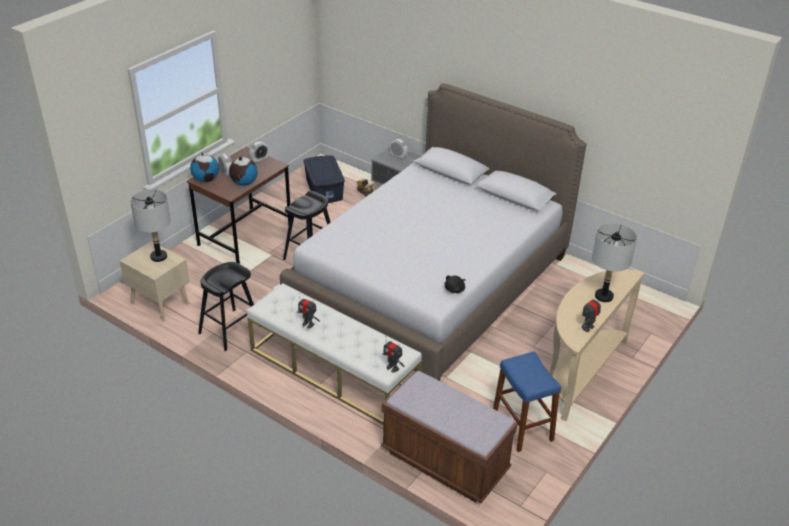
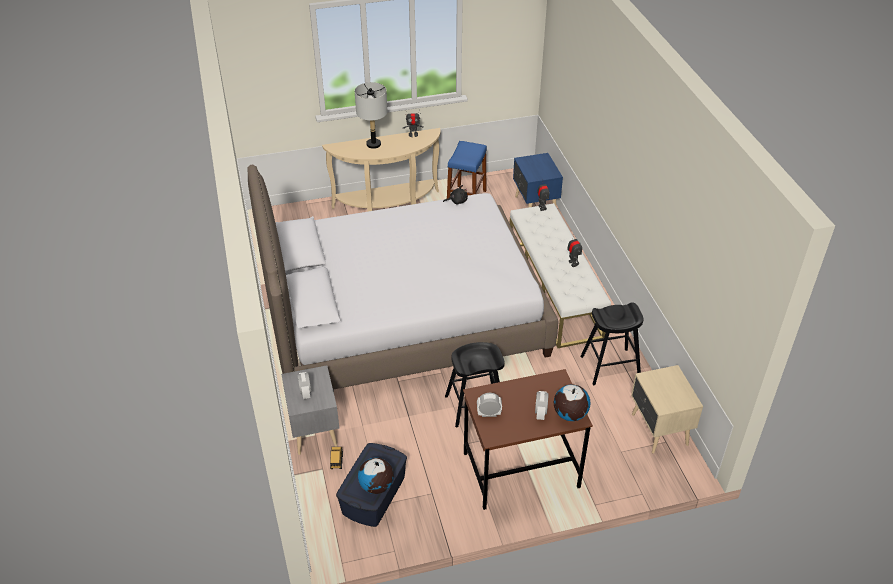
camera: 140 degrees left, 5 degrees up
grey table lamp [130,189,171,262] -> none
globe [229,156,258,186] -> globe moved to [358,458,394,494]
brown bench [381,371,518,503] -> blue nightstand [513,153,563,208]

